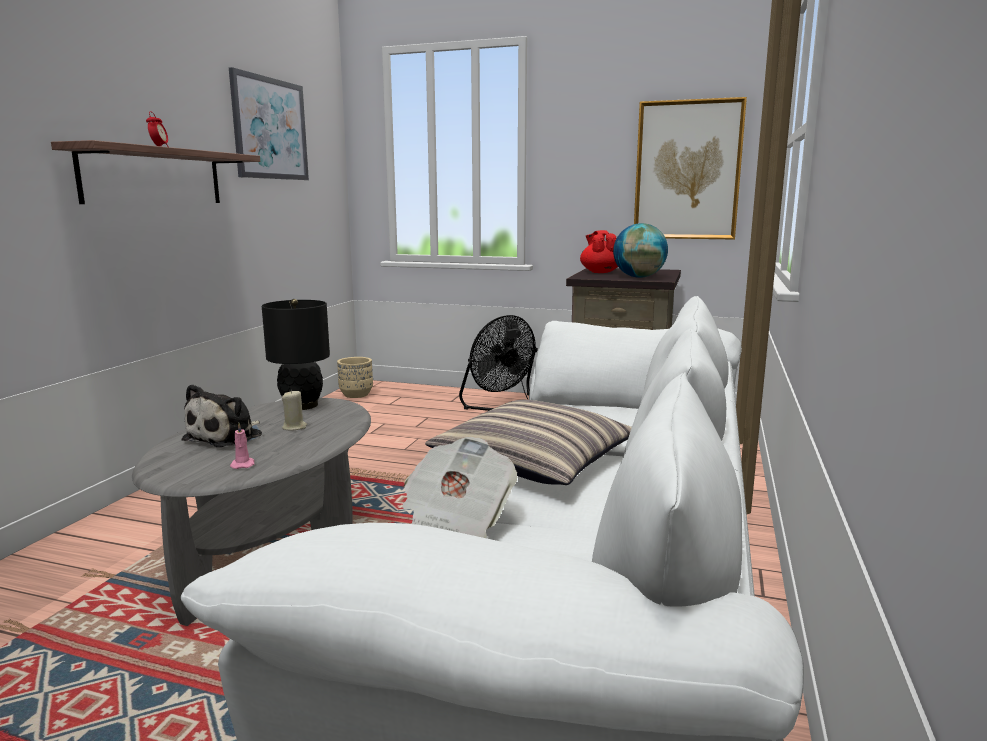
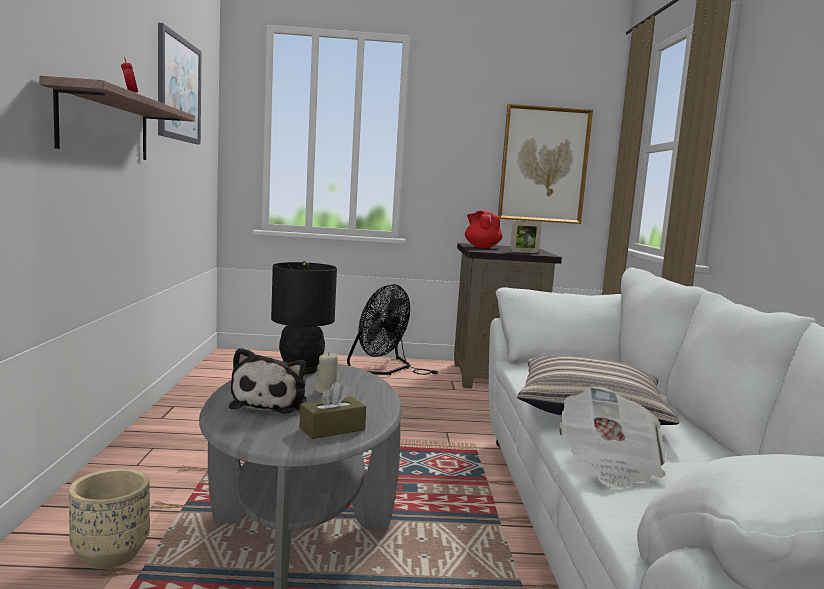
camera: 20 degrees left, 5 degrees down
pink candle [230,423,255,469] -> brown tissue box [299,382,366,439]
beige planter [337,357,373,398] -> beige planter moved to [69,468,150,569]
globe [613,223,668,278] -> picture frame [510,221,542,253]

